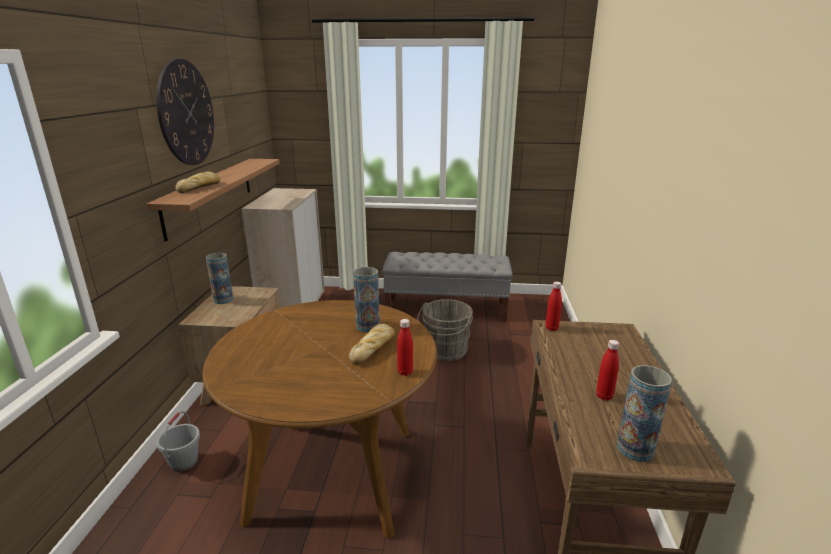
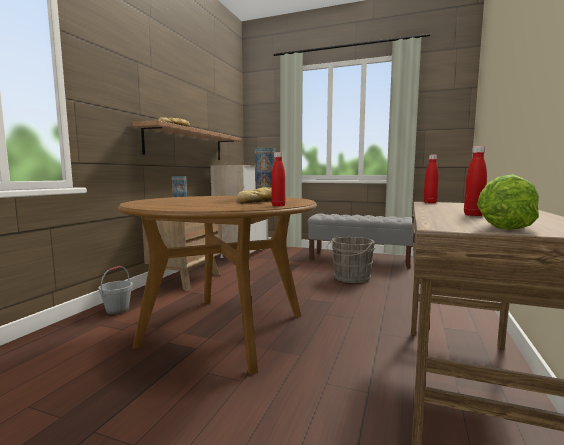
camera: 15 degrees right, 15 degrees down
wall clock [156,59,214,165] -> none
vase [617,365,672,462] -> lettuce [477,174,539,230]

